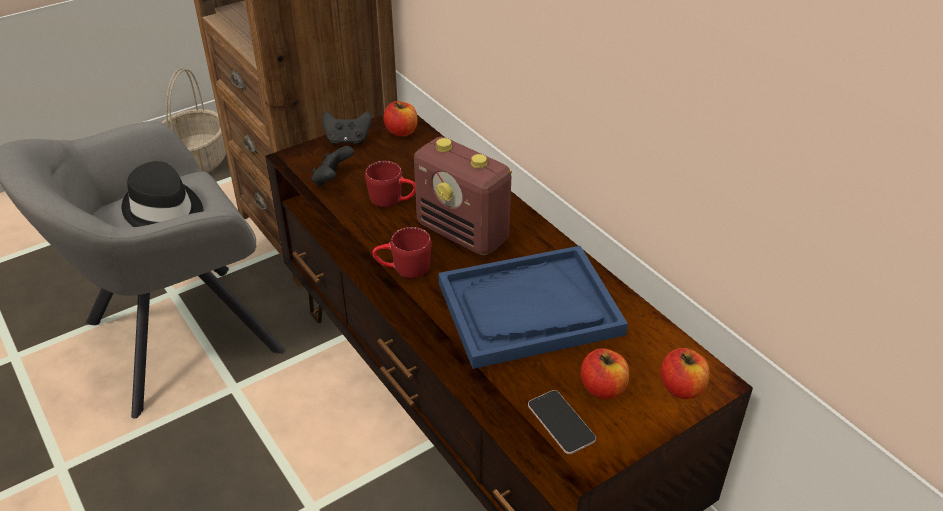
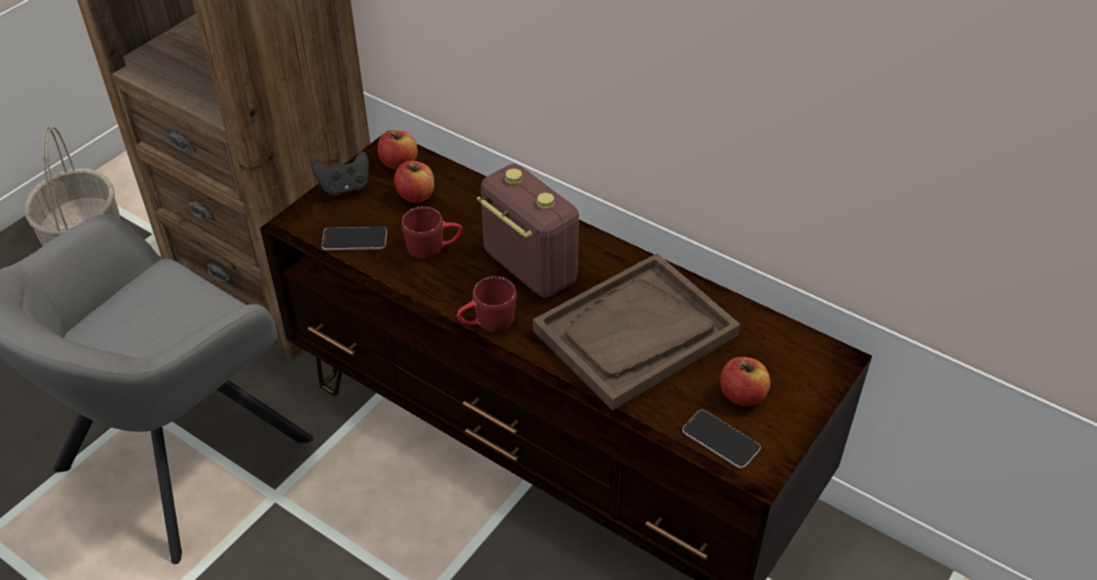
camera: 20 degrees left, 5 degrees up
black hat [122,161,204,227] -> none
black game controller [311,146,354,187] -> phone [322,227,387,250]
radio [414,137,512,256] -> radio turned 150 degrees counterclockwise [477,164,579,298]
blue tray [438,246,628,369] -> brown tray [533,253,740,411]
apple [661,348,710,399] -> apple moved to [394,161,434,203]

